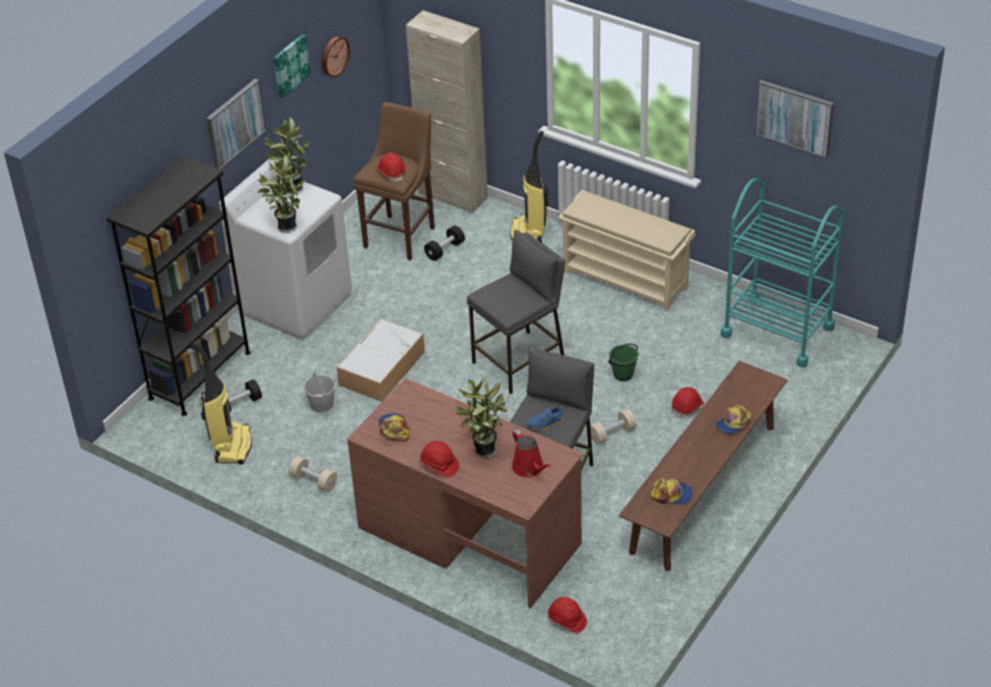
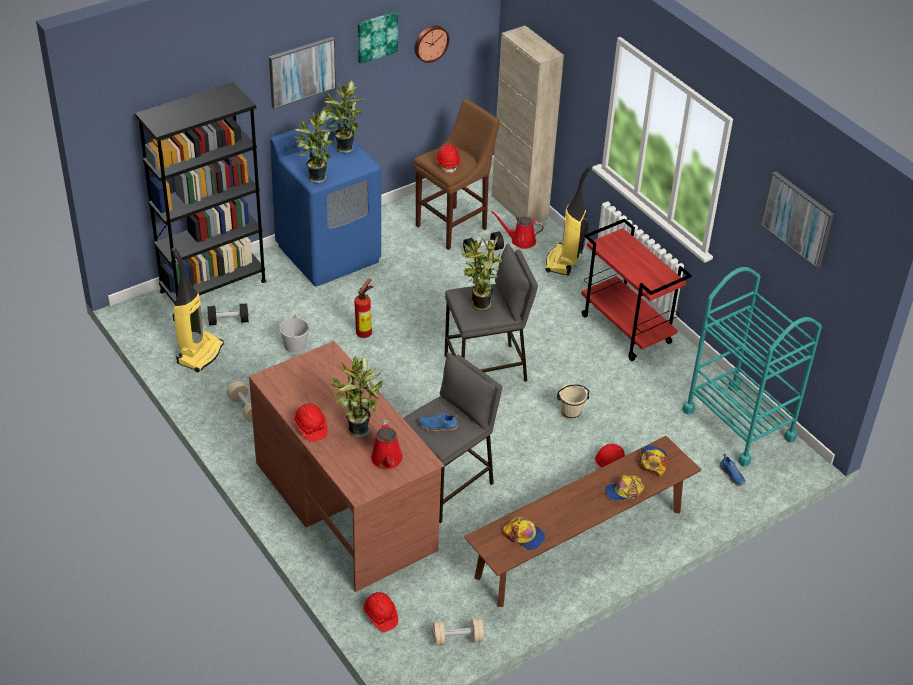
camera: 20 degrees right, 0 degrees up
white washing machine [219,158,352,341] -> blue washing machine [270,118,381,287]
storage box [337,318,425,402] -> fire extinguisher [354,278,373,338]
cap [379,413,410,442] -> cap moved to [639,446,667,477]
beige shoe rack [558,190,695,311] -> red cart [581,219,692,361]
beige dumbbell [590,409,637,445] -> beige dumbbell moved to [433,618,484,645]
green bucket [608,343,639,382] -> beige bucket [557,384,589,420]
none -> potted plant [461,235,502,310]
none -> red watering can [491,211,544,249]
none -> blue shoe [719,454,745,486]

